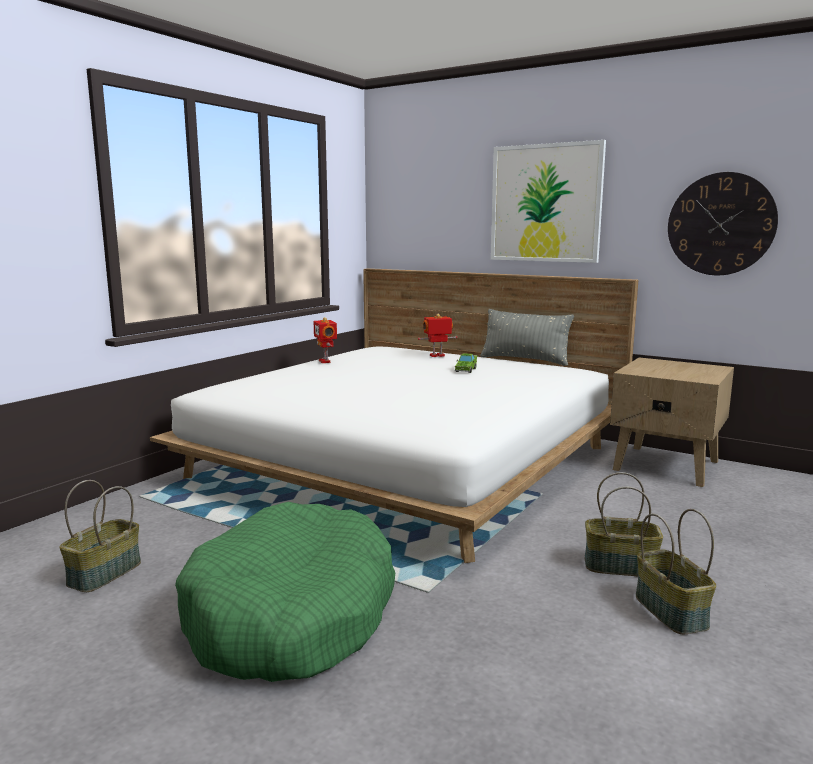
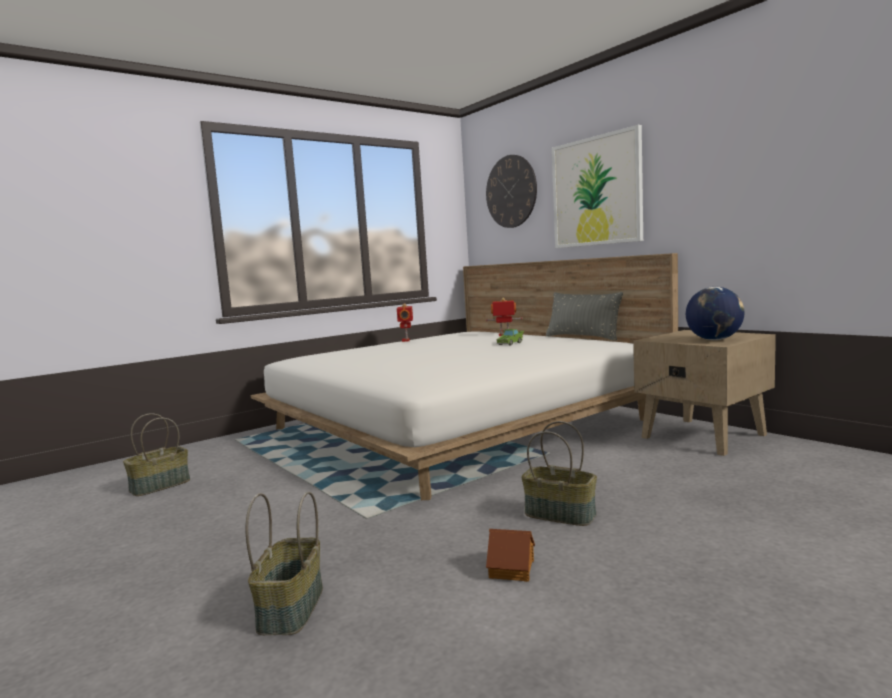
camera: 20 degrees right, 5 degrees down
green dog bed [175,502,395,682] -> none
basket [636,509,716,634] -> basket moved to [245,492,323,635]
wall clock [668,172,778,275] -> wall clock moved to [486,155,537,228]
none -> toy house [486,529,535,582]
none -> globe [686,287,744,340]

